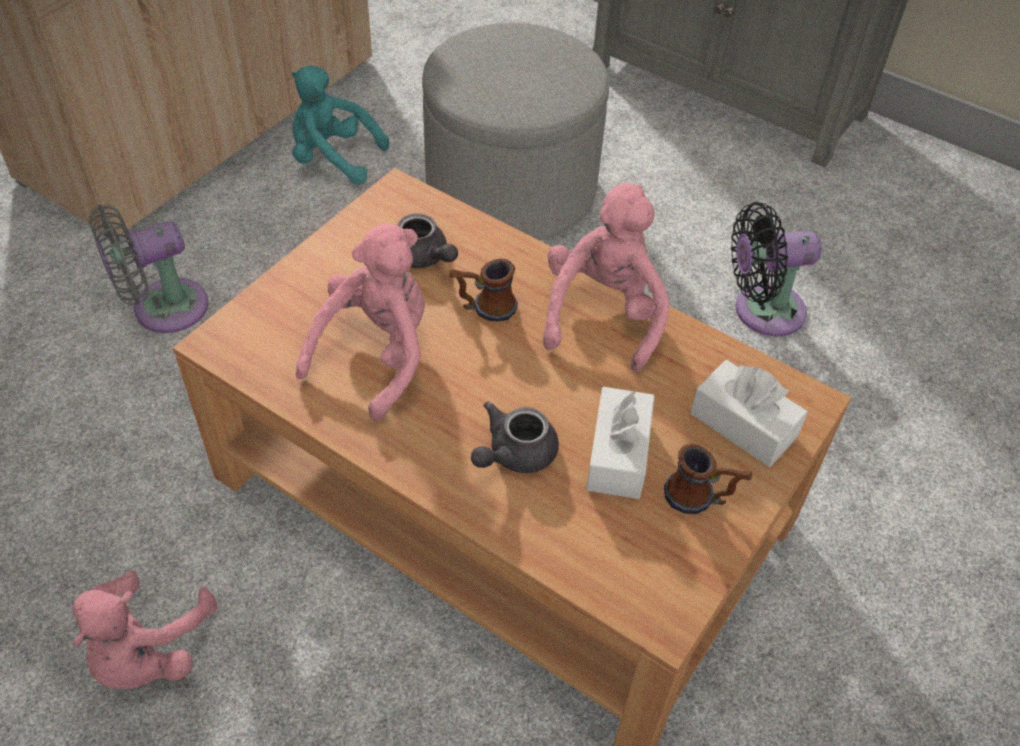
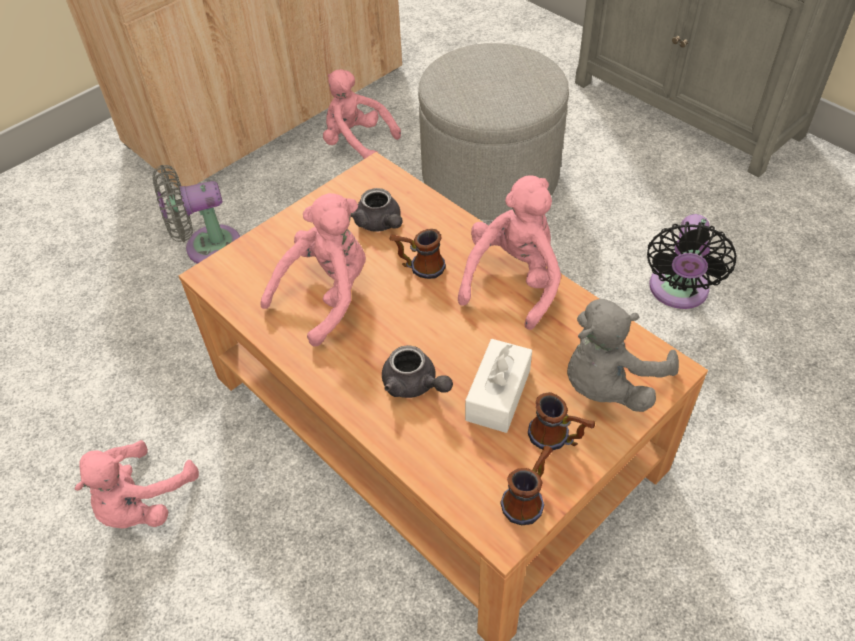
camera: 15 degrees right, 0 degrees up
turquoise plush toy [292,65,389,185] -> pink plush toy [323,69,401,159]
grey teapot [471,402,559,473] -> grey teapot turned 105 degrees counterclockwise [382,345,453,398]
white tissue box [690,360,808,467] -> grey plush toy [567,299,679,412]
black fan [731,202,822,336] -> black fan turned 75 degrees counterclockwise [647,214,736,309]
none -> mug [500,446,553,525]

